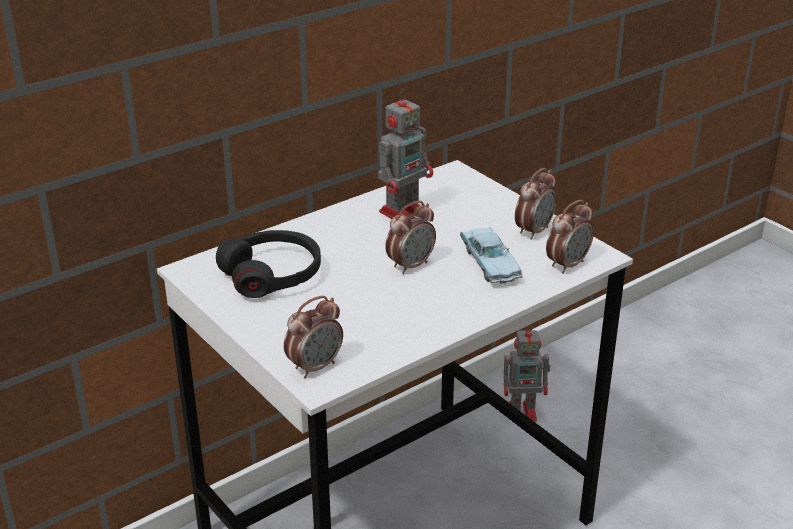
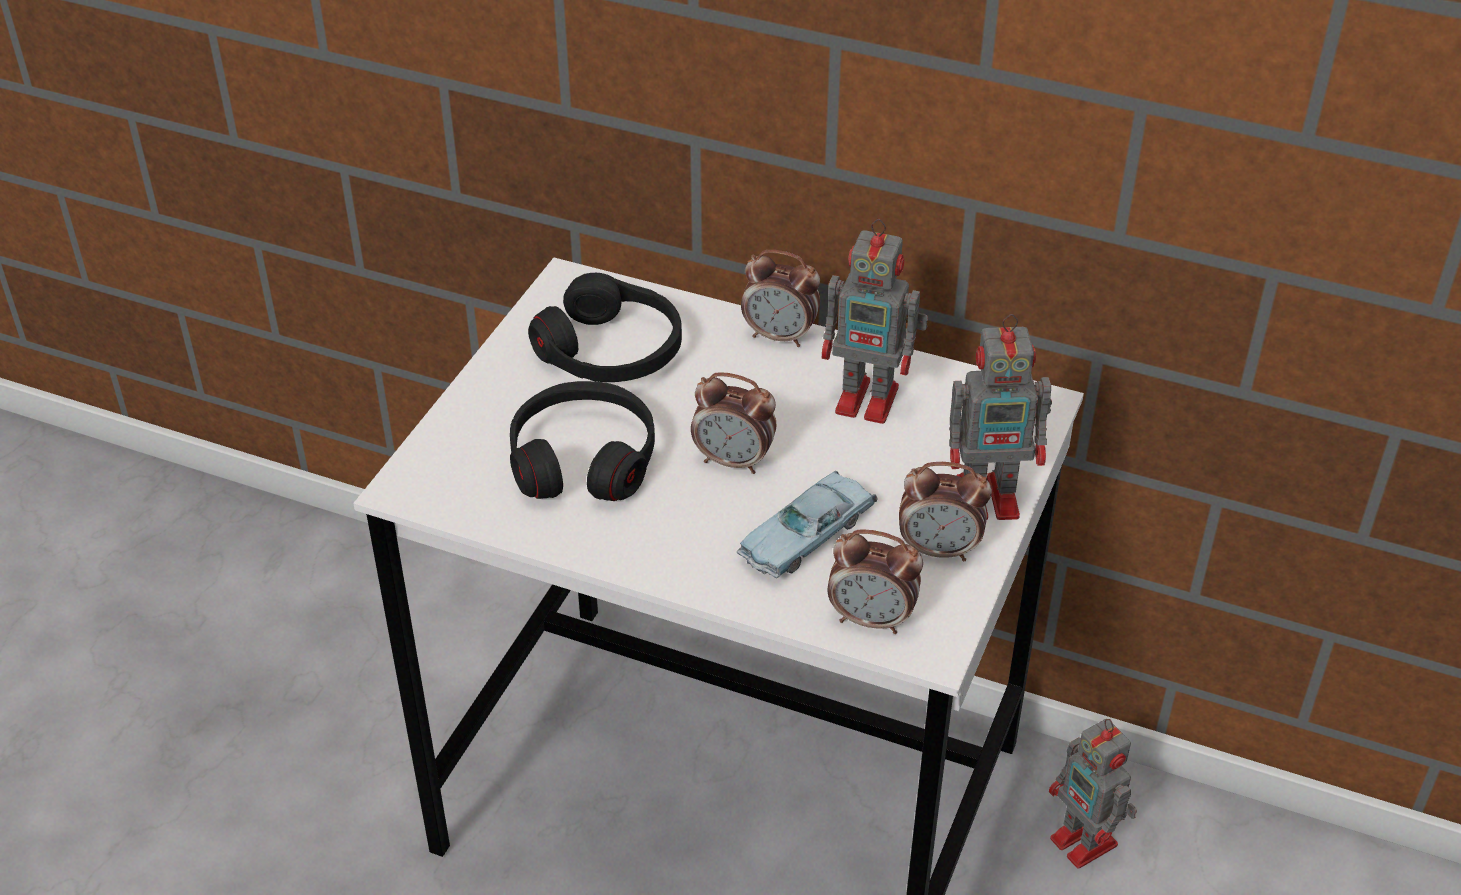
camera: 60 degrees right, 10 degrees up
alarm clock [284,295,343,378] -> alarm clock moved to [741,250,820,347]
none -> black headphones [510,381,655,501]
none -> toy robot [949,314,1052,520]

